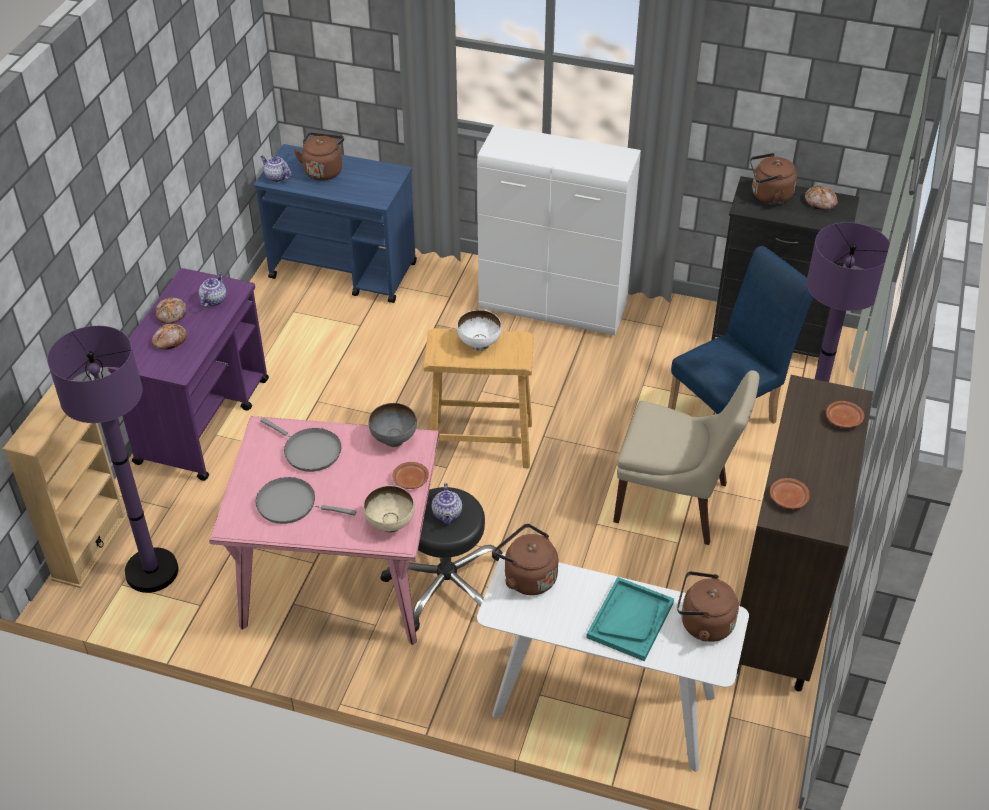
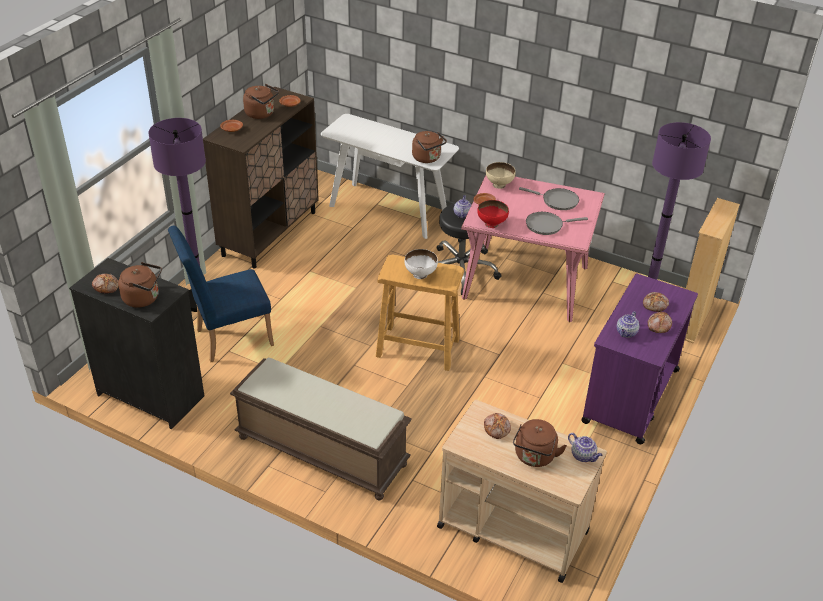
camera: 170 degrees left, 5 degrees down
blue cart [254,144,417,303] -> beige cart [437,400,607,583]
grey frying pan [260,417,341,472] -> grey frying pan turned 60 degrees counterclockwise [526,212,588,235]
grey bowl [369,403,417,447] -> red bowl [477,200,509,228]
white cabinet [477,125,641,335] -> brown bench [230,358,412,500]
turquoise tray [586,577,674,661] -> none
beige chair [613,370,759,545] -> none
brown kettle [677,571,739,642] -> brown kettle moved to [243,84,279,119]
none -> bread [484,413,511,439]

